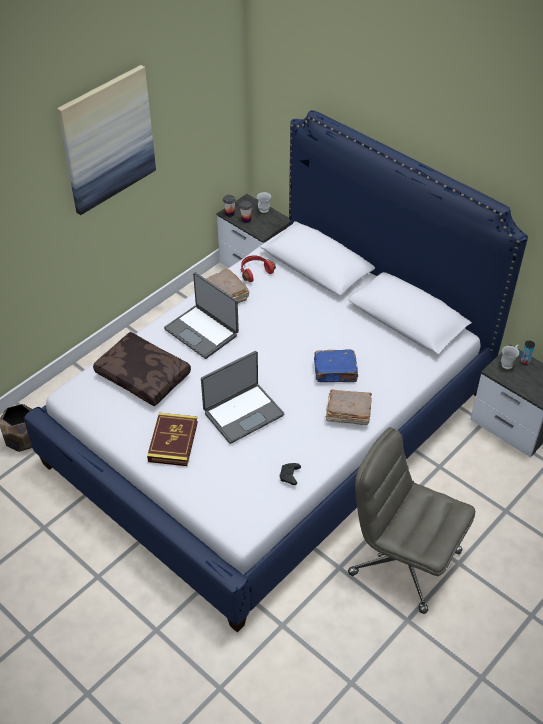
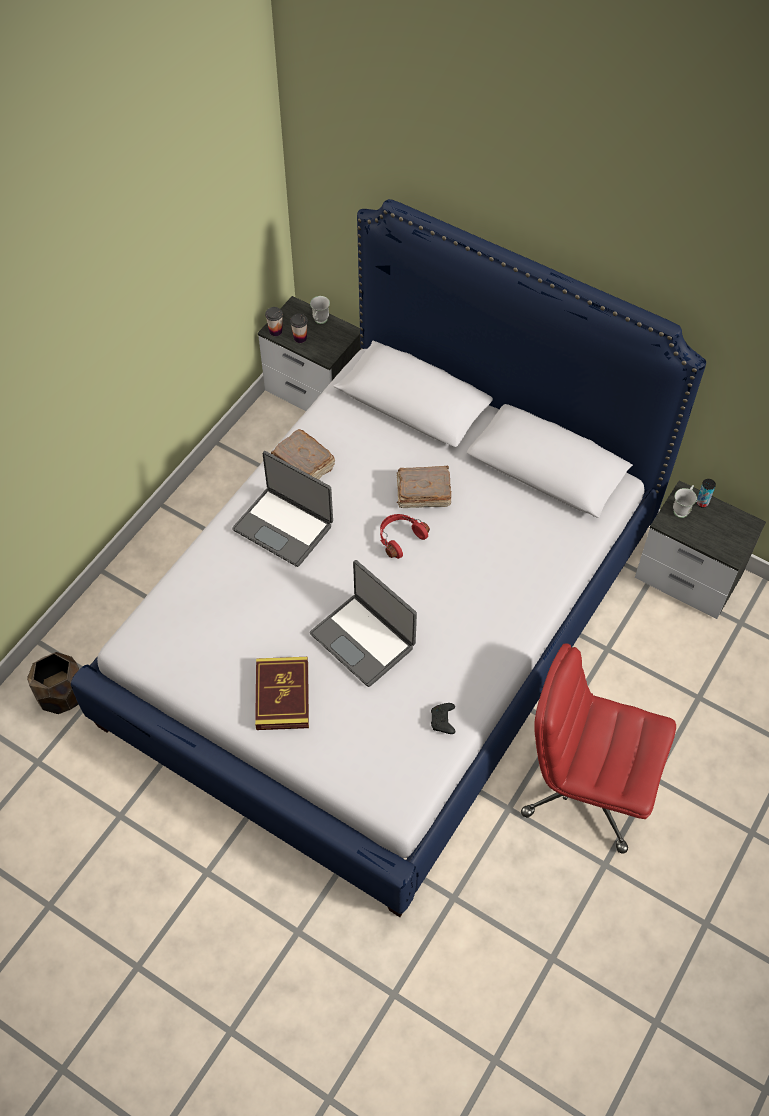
camera: 10 degrees left, 10 degrees up
picture [57,65,156,215] -> none
brown pillow [93,332,191,406] -> none
laptop [201,351,284,444] -> laptop turned 90 degrees clockwise [310,560,417,687]
red headphones [240,255,276,282] -> red headphones moved to [380,514,430,559]
blue book [314,349,358,382] -> none
brown book [325,389,372,425] -> brown book moved to [397,466,451,508]
grey office chair [348,427,475,614] -> red office chair [521,643,676,854]

